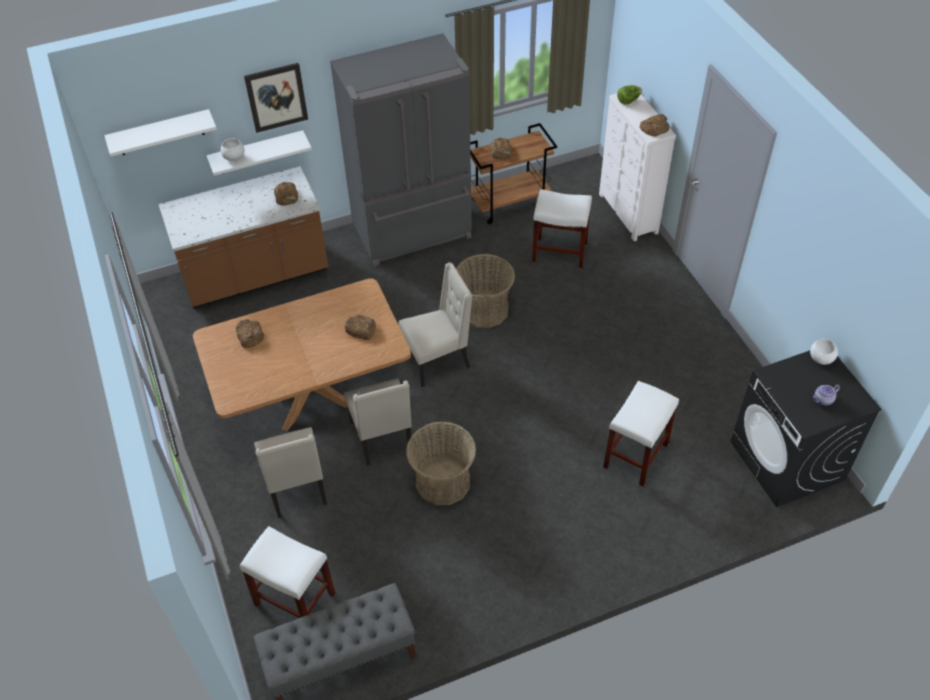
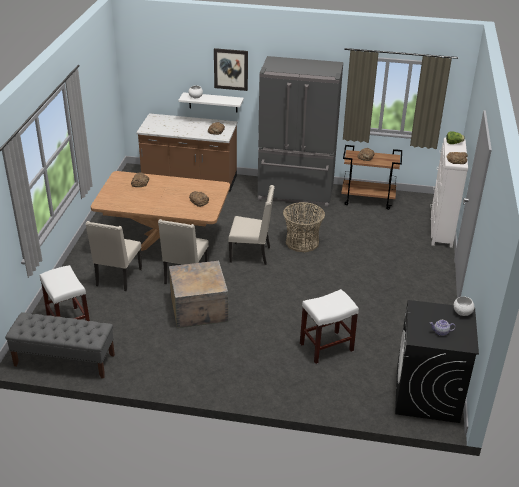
camera: 30 degrees right, 15 degrees down
white shelf [104,109,217,156] -> none
basket [406,422,476,505] -> crate [169,261,228,328]
white stool [532,189,592,269] -> none

